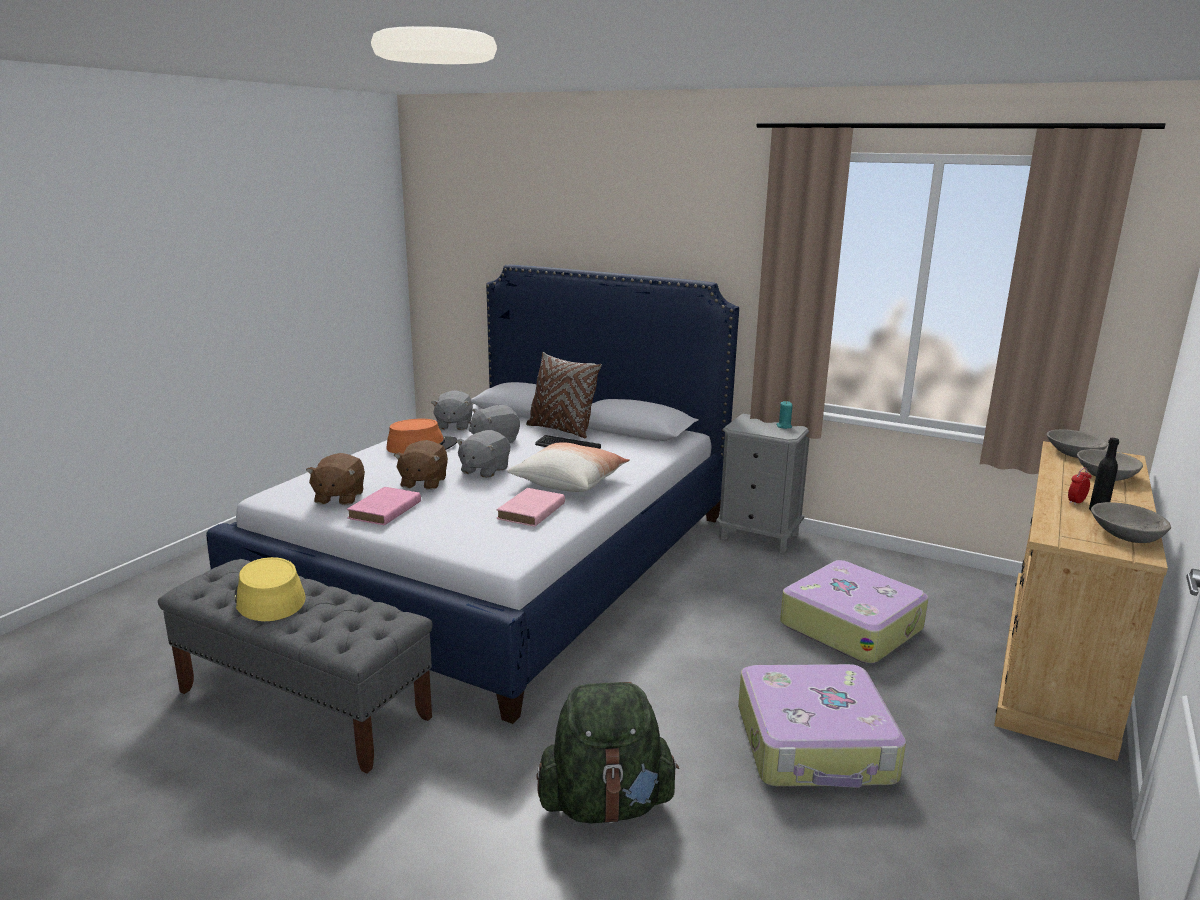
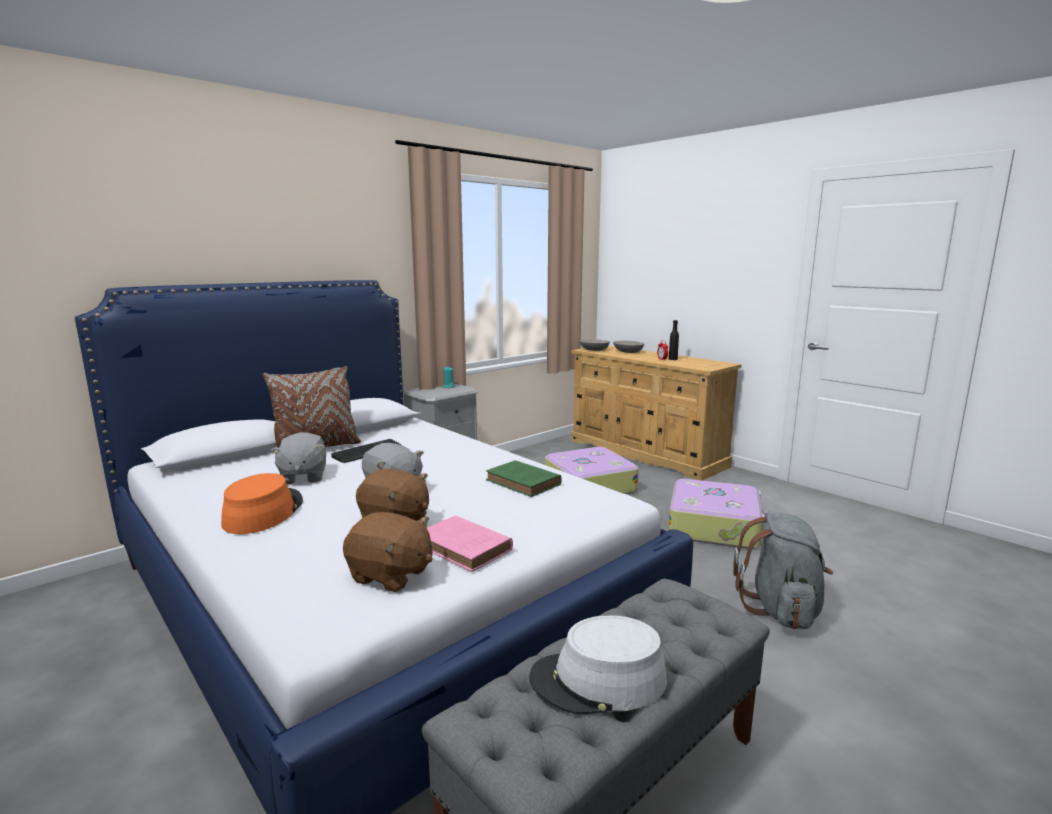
camera: 70 degrees left, 5 degrees down
yellow hat [235,557,305,621] -> grey hat [529,615,667,714]
grey plush toy [431,390,473,430] -> none
pink book [496,488,565,527] -> green book [486,460,562,497]
pillow [507,442,629,492] -> none
green backpack [537,682,679,824] -> grey backpack [733,512,833,629]
grey bowl [1091,502,1171,543] -> none

